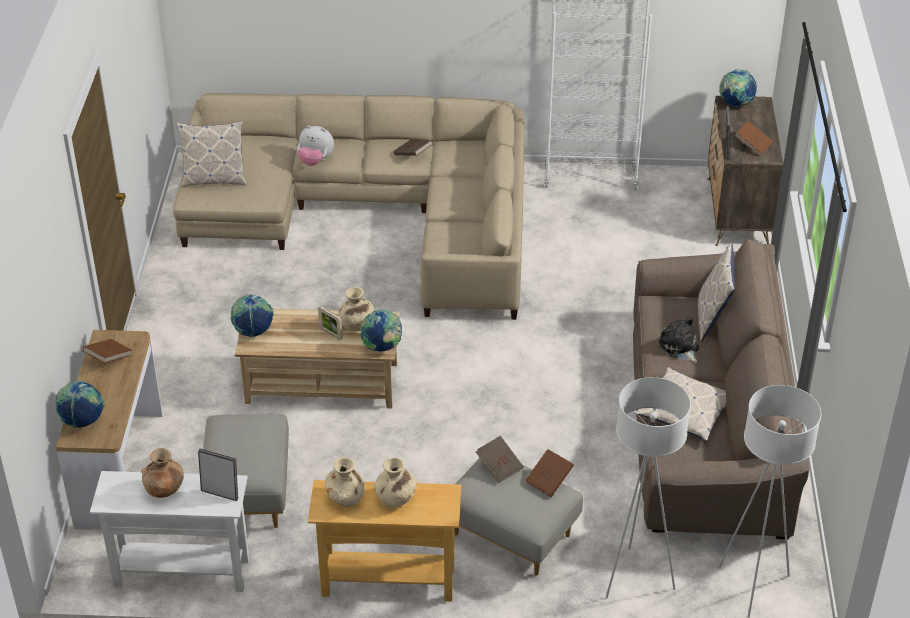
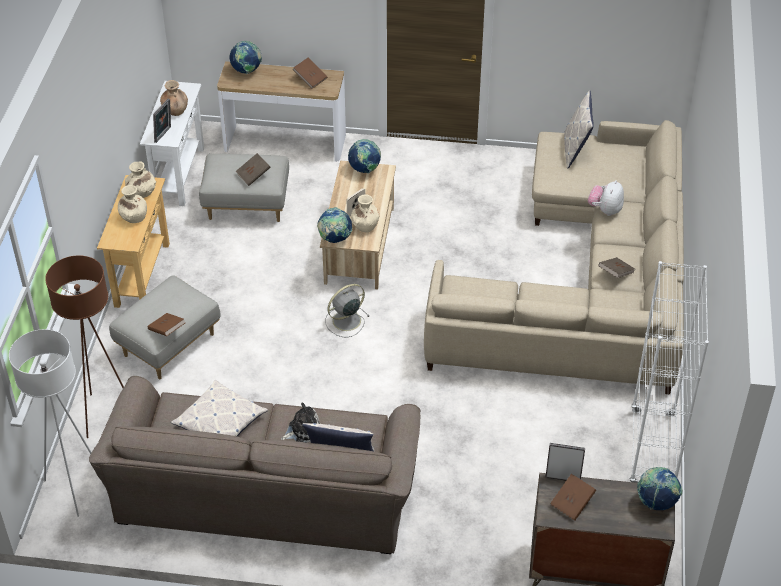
camera: 95 degrees right, 5 degrees up
brown book [476,436,524,483] -> brown book moved to [235,153,271,186]
white floor lamp [605,377,691,599] -> brown floor lamp [45,255,124,438]
none -> grey fan [325,284,369,338]

